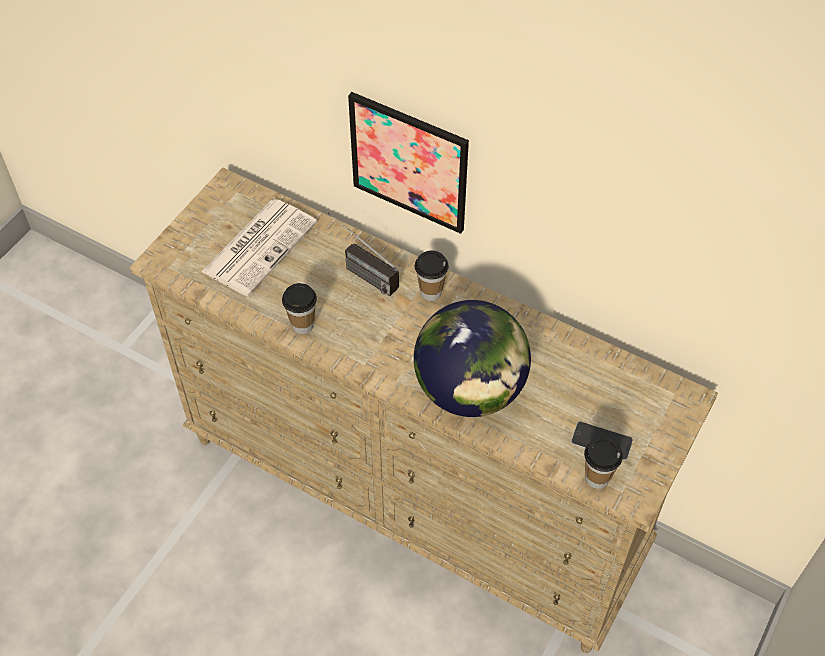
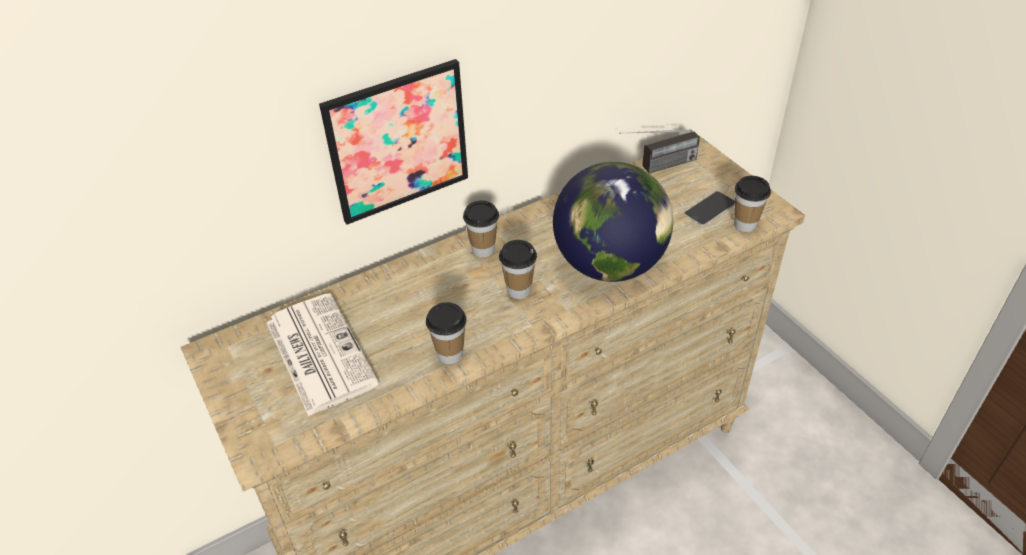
camera: 60 degrees left, 10 degrees down
radio [328,212,399,296] -> radio moved to [619,129,700,174]
none -> cup [499,240,537,299]

